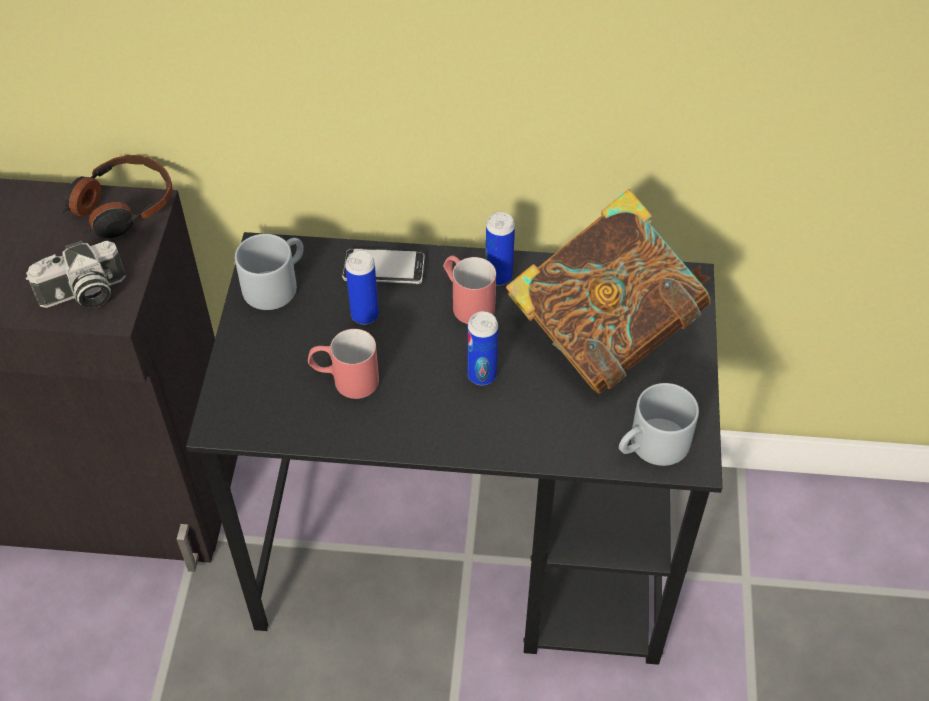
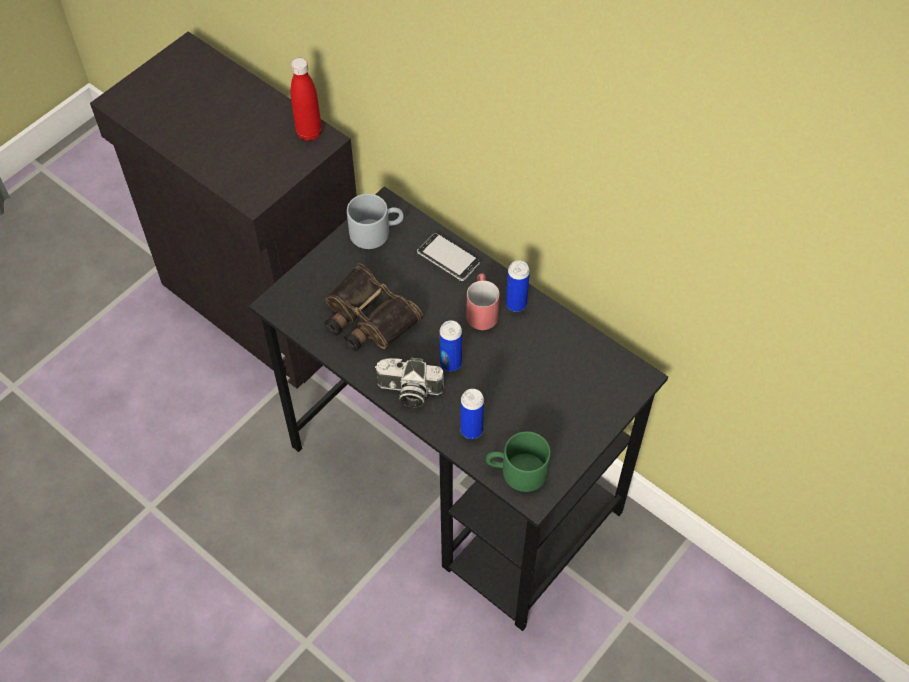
camera: 35 degrees right, 5 degrees up
camera [26,240,126,308] -> camera moved to [375,358,444,407]
headphones [61,155,173,238] -> red bottle [291,58,322,141]
red mug [308,329,379,399] -> binoculars [324,264,423,351]
can [345,251,379,325] -> can moved to [460,389,484,439]
book [506,189,711,394] -> none
grey mug [619,383,699,466] -> green mug [486,431,551,492]

